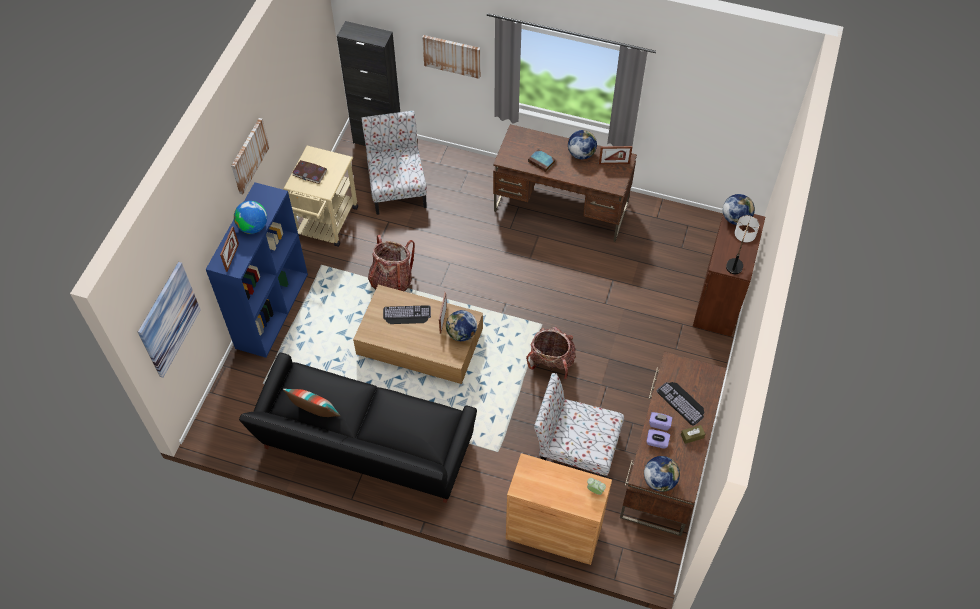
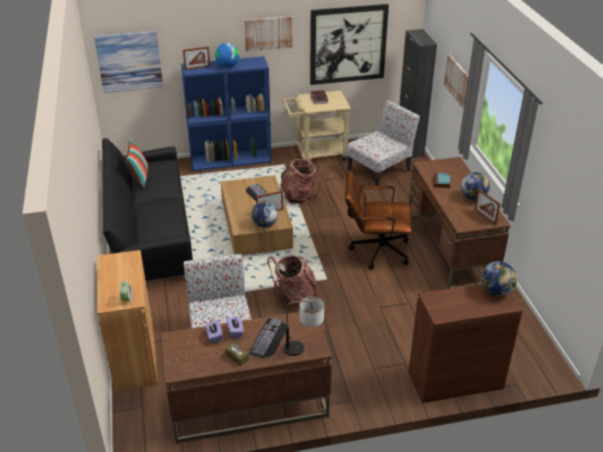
camera: 60 degrees right, 20 degrees down
globe [644,456,680,492] -> none
table lamp [726,215,759,274] -> table lamp moved to [283,297,324,356]
none -> picture [310,4,389,85]
none -> brown office chair [345,170,412,270]

